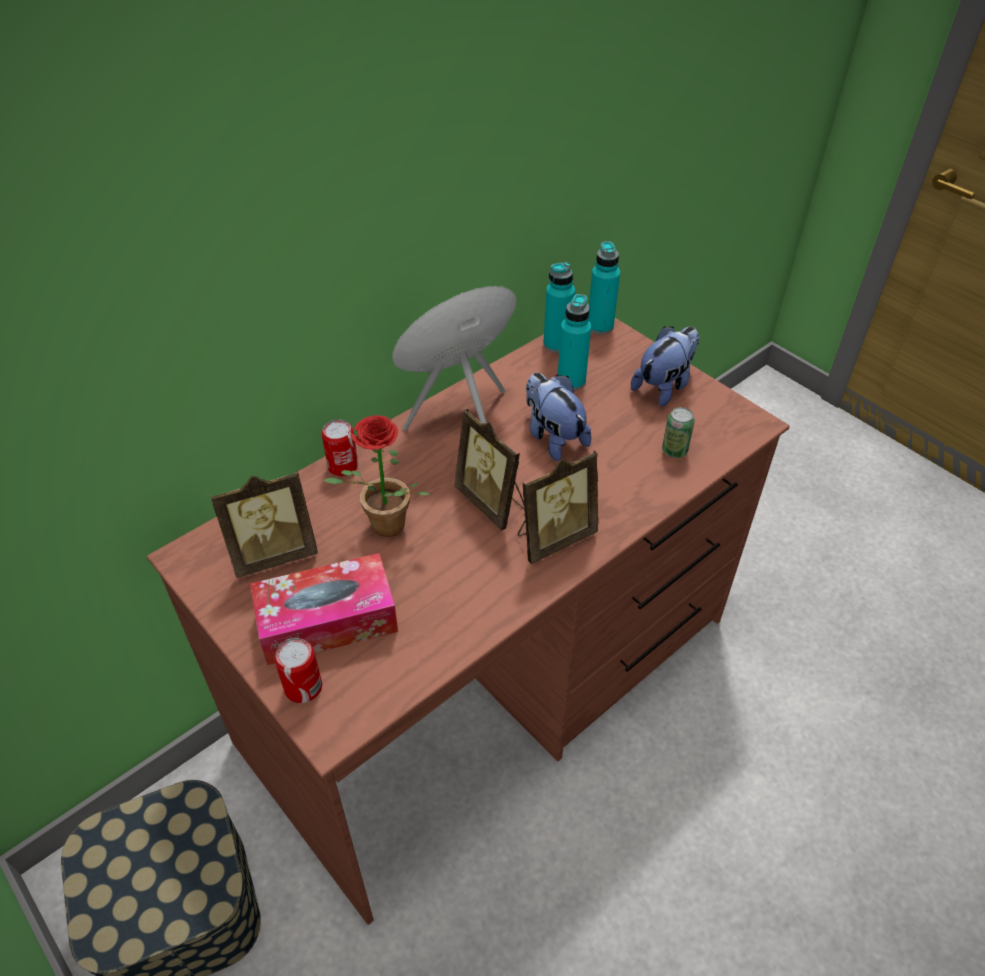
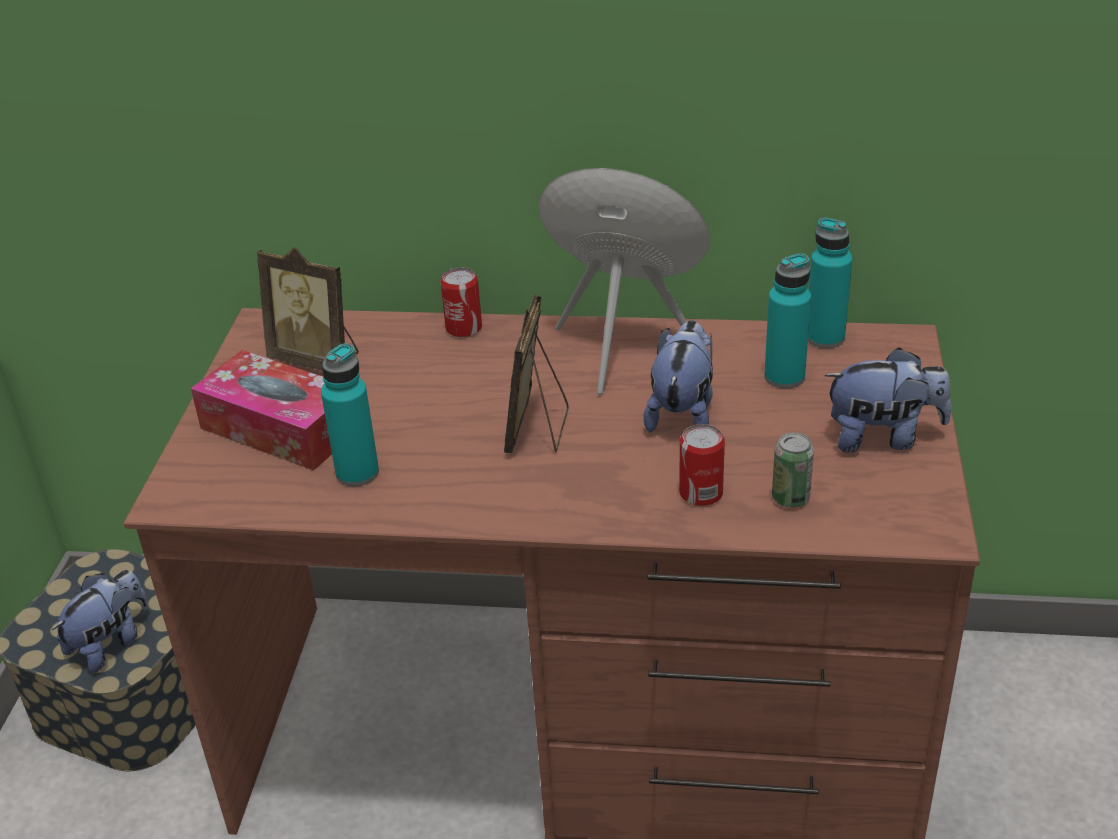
camera: 50 degrees right, 10 degrees down
can [274,638,322,703] -> can moved to [679,424,725,506]
potted plant [324,415,431,537] -> none
picture frame [517,451,599,564] -> none
turquoise bottle [589,241,620,334] -> turquoise bottle moved to [321,343,379,486]
none -> plush toy [52,570,148,672]

